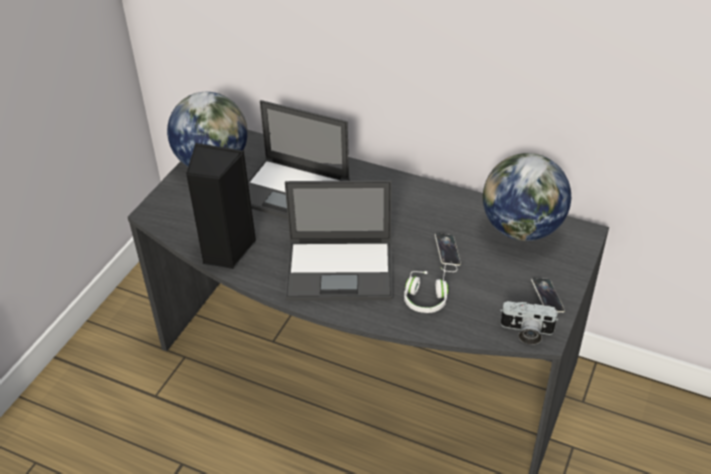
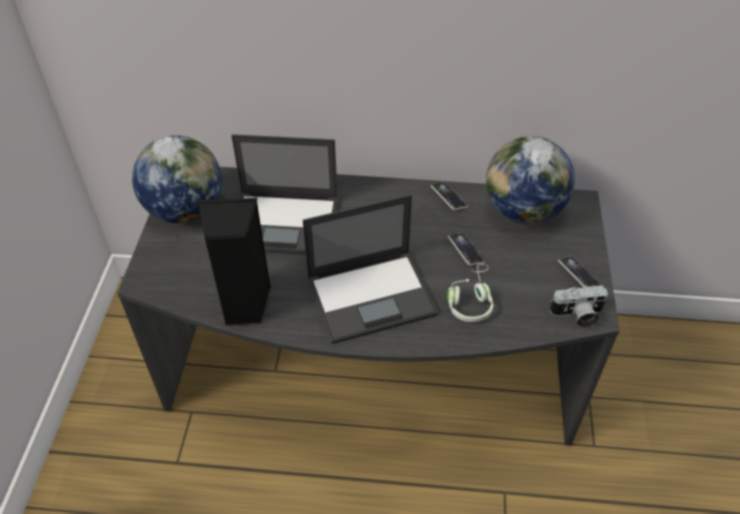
camera: 20 degrees left, 5 degrees up
none -> phone [431,182,468,210]

